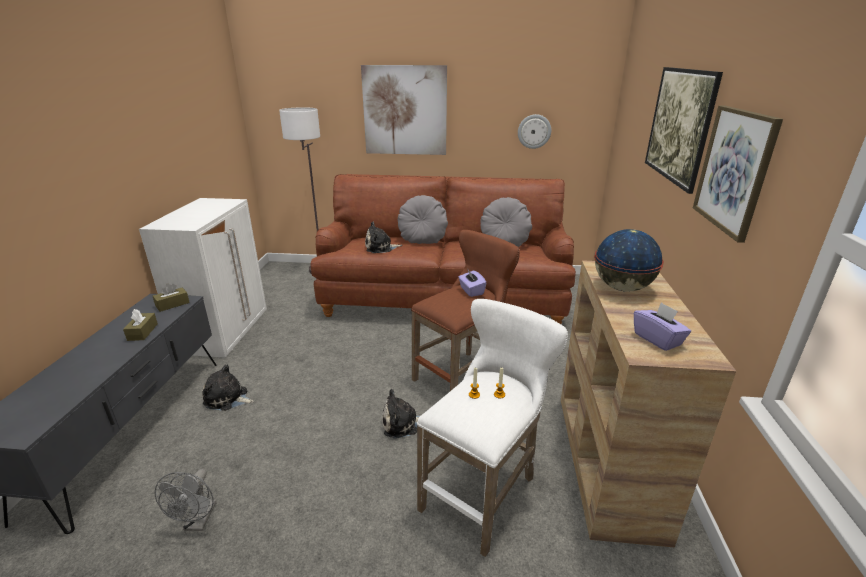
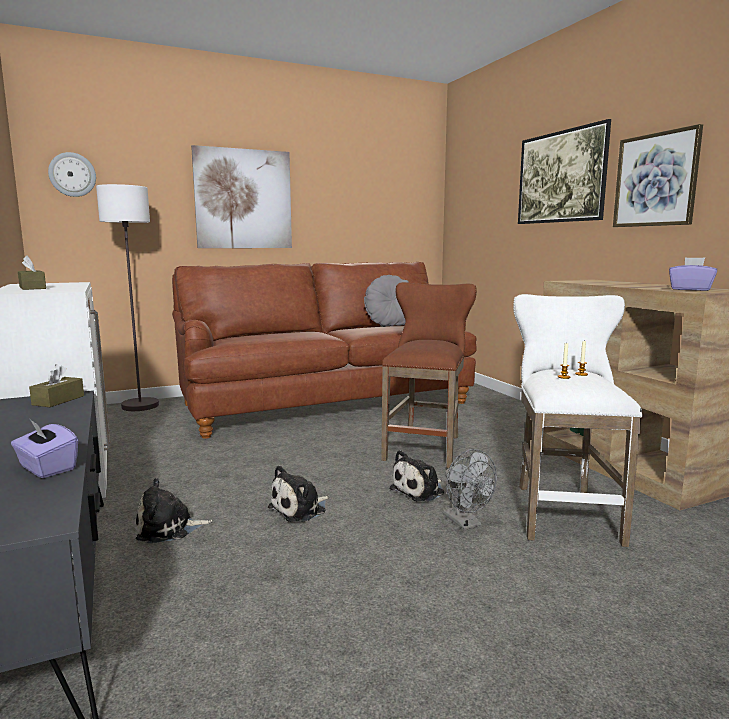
camera: 30 degrees left, 15 degrees down
brown tissue box [123,309,158,341] -> brown tissue box moved to [18,255,46,290]
grey fan [155,469,216,531] -> grey fan moved to [443,449,497,530]
plush toy [365,222,402,253] -> plush toy moved to [268,465,329,522]
grey pillow [398,195,448,244] -> none
purple tissue box [458,270,487,297] -> purple tissue box moved to [11,418,78,478]
wall clock [518,114,551,149] -> wall clock moved to [48,152,96,197]
globe [594,229,664,291] -> none

